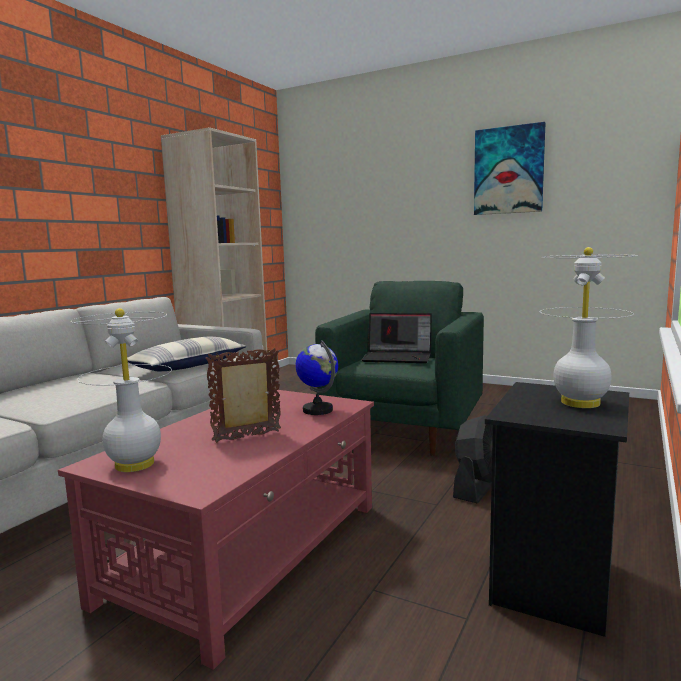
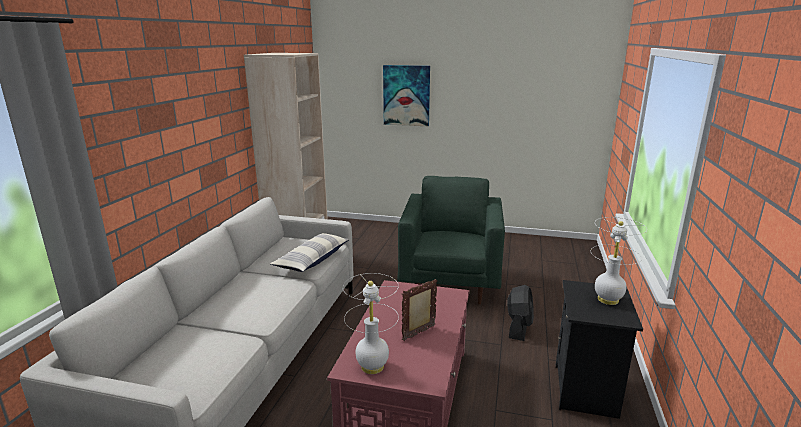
camera: 15 degrees left, 10 degrees up
globe [295,340,338,415] -> none
laptop [361,313,432,363] -> none
picture [474,122,545,215] -> picture moved to [383,65,430,126]

